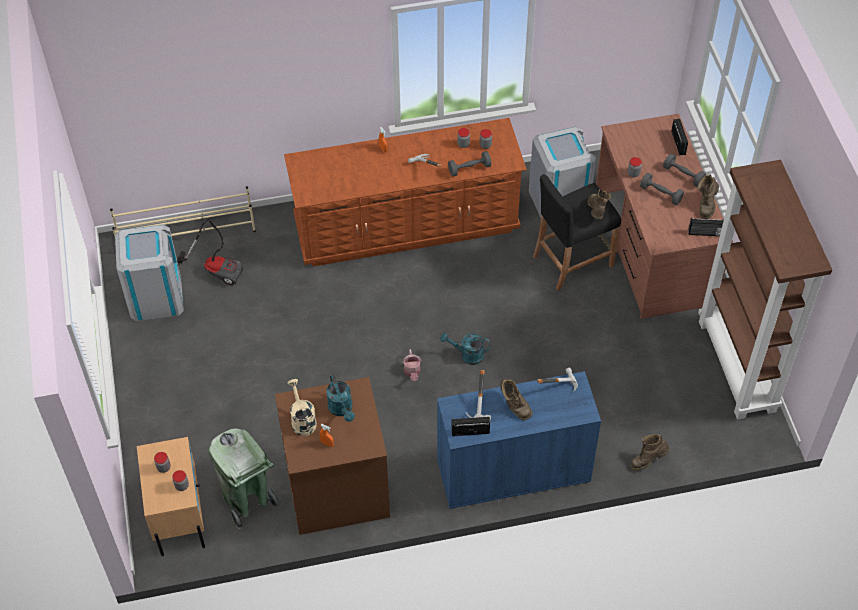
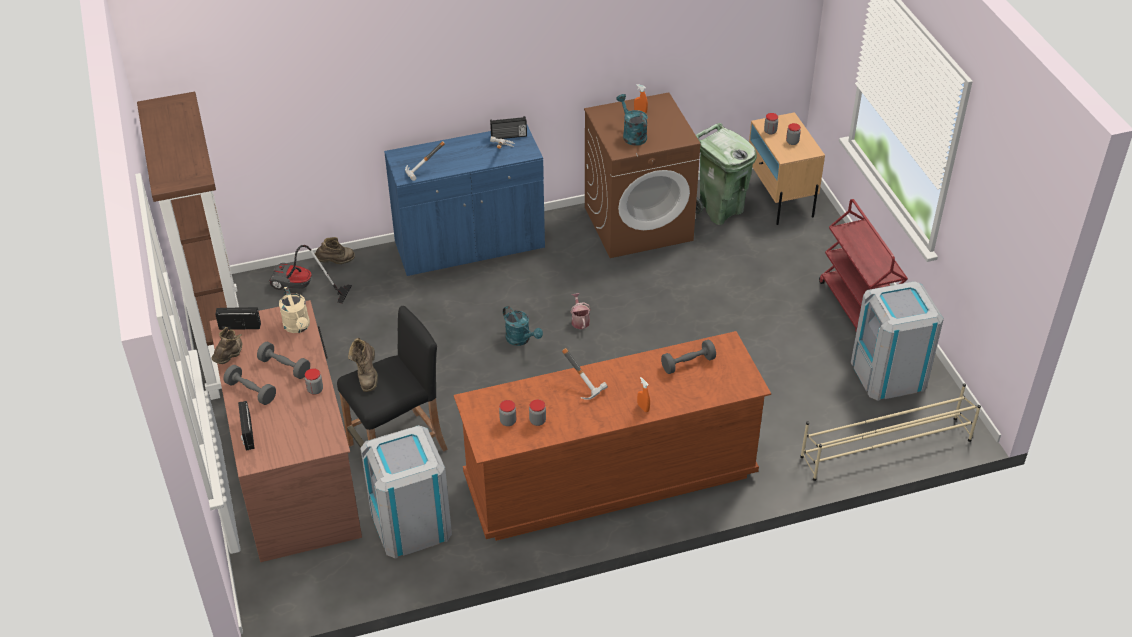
camera: 175 degrees right, 10 degrees down
vacuum cleaner [177,218,243,285] -> vacuum cleaner moved to [269,245,352,304]
beige watering can [288,379,317,436] -> beige watering can moved to [279,287,310,333]
turquoise watering can [441,333,491,365] -> turquoise watering can turned 45 degrees clockwise [503,306,543,346]
grey dumbbell [448,151,491,176] -> grey dumbbell moved to [661,340,716,374]
brown boot [500,379,533,420] -> none
none -> red cart [819,199,908,331]

